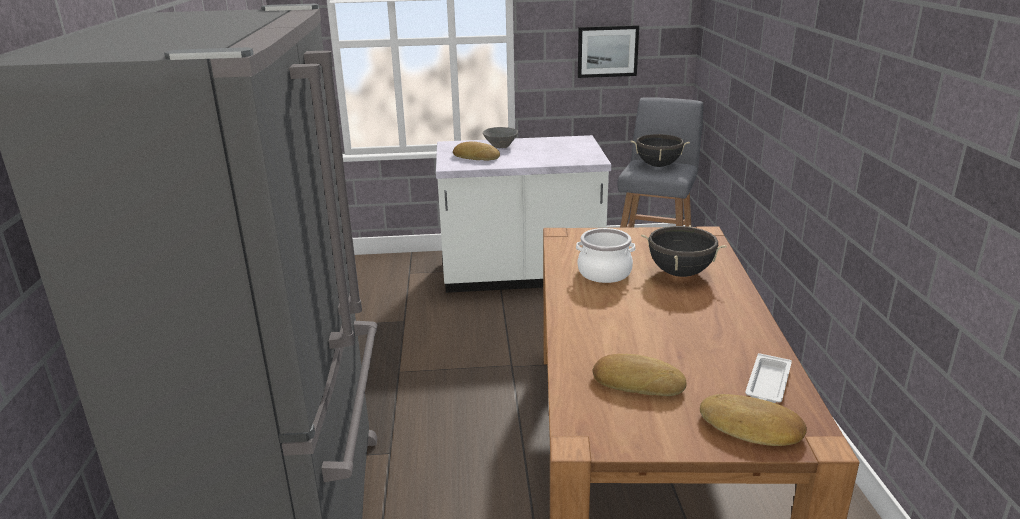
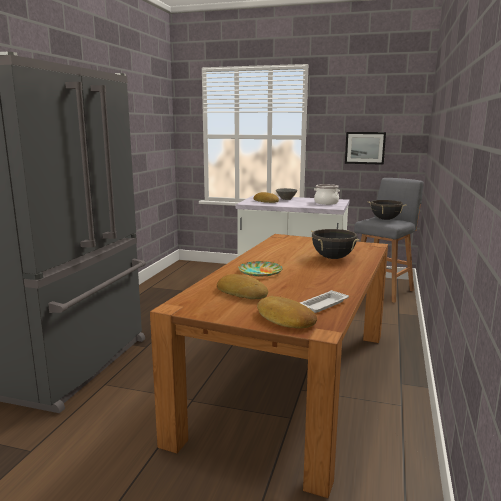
camera: 20 degrees right, 10 degrees down
cooking pot [576,228,635,283] -> cooking pot moved to [314,184,340,205]
none -> plate [238,261,283,277]

